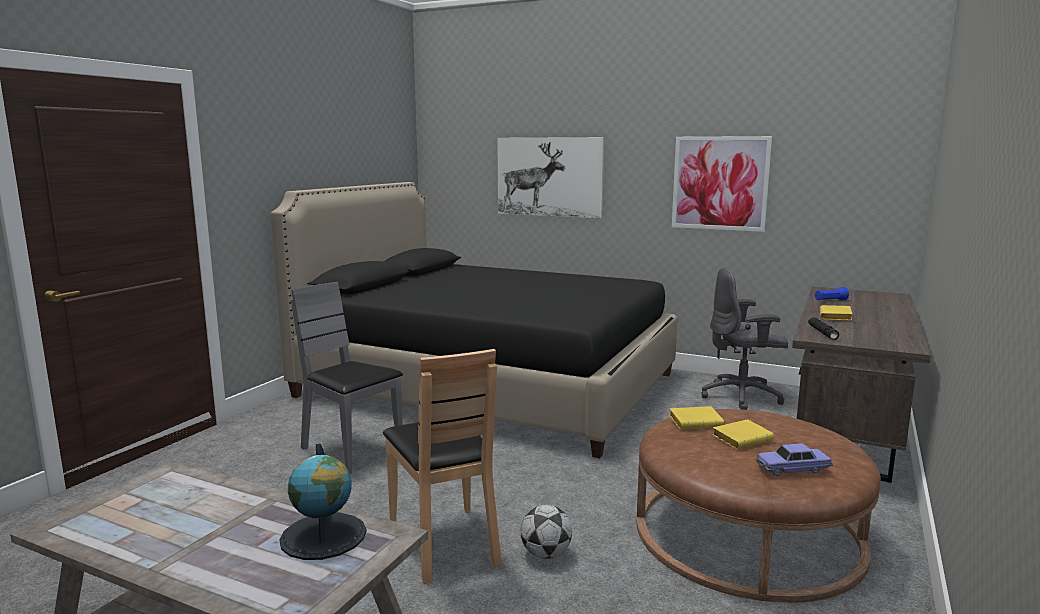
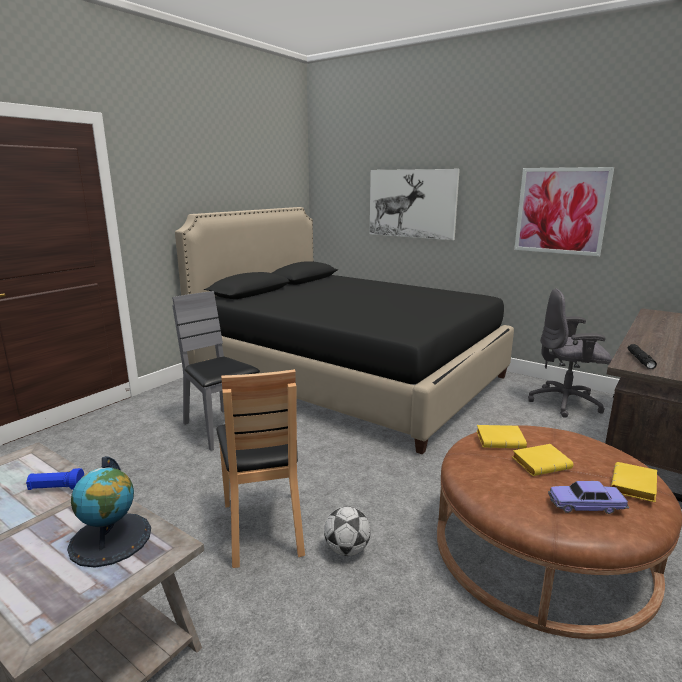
camera: 10 degrees right, 5 degrees up
blue flashlight [815,287,849,301] -> blue flashlight moved to [26,468,84,490]
yellow book [820,305,852,320] -> yellow book moved to [611,462,657,502]

